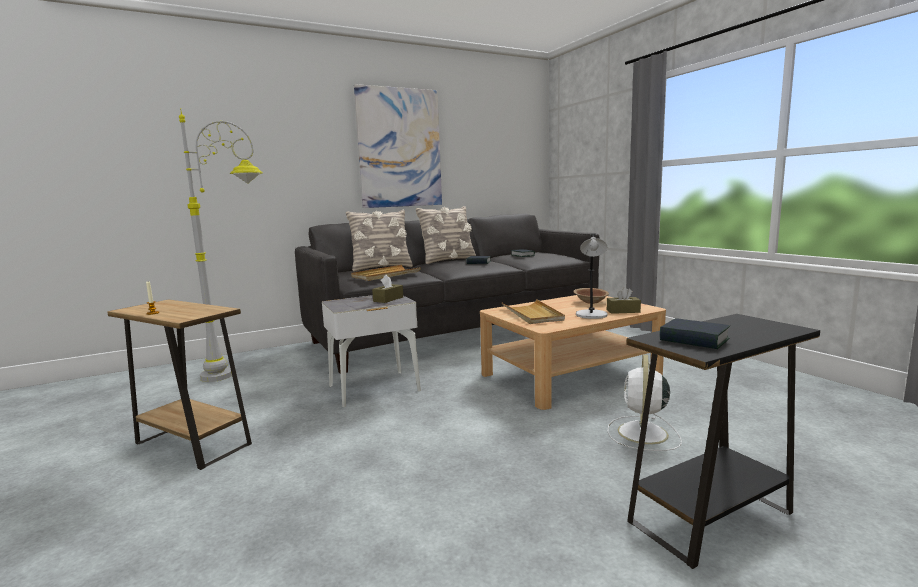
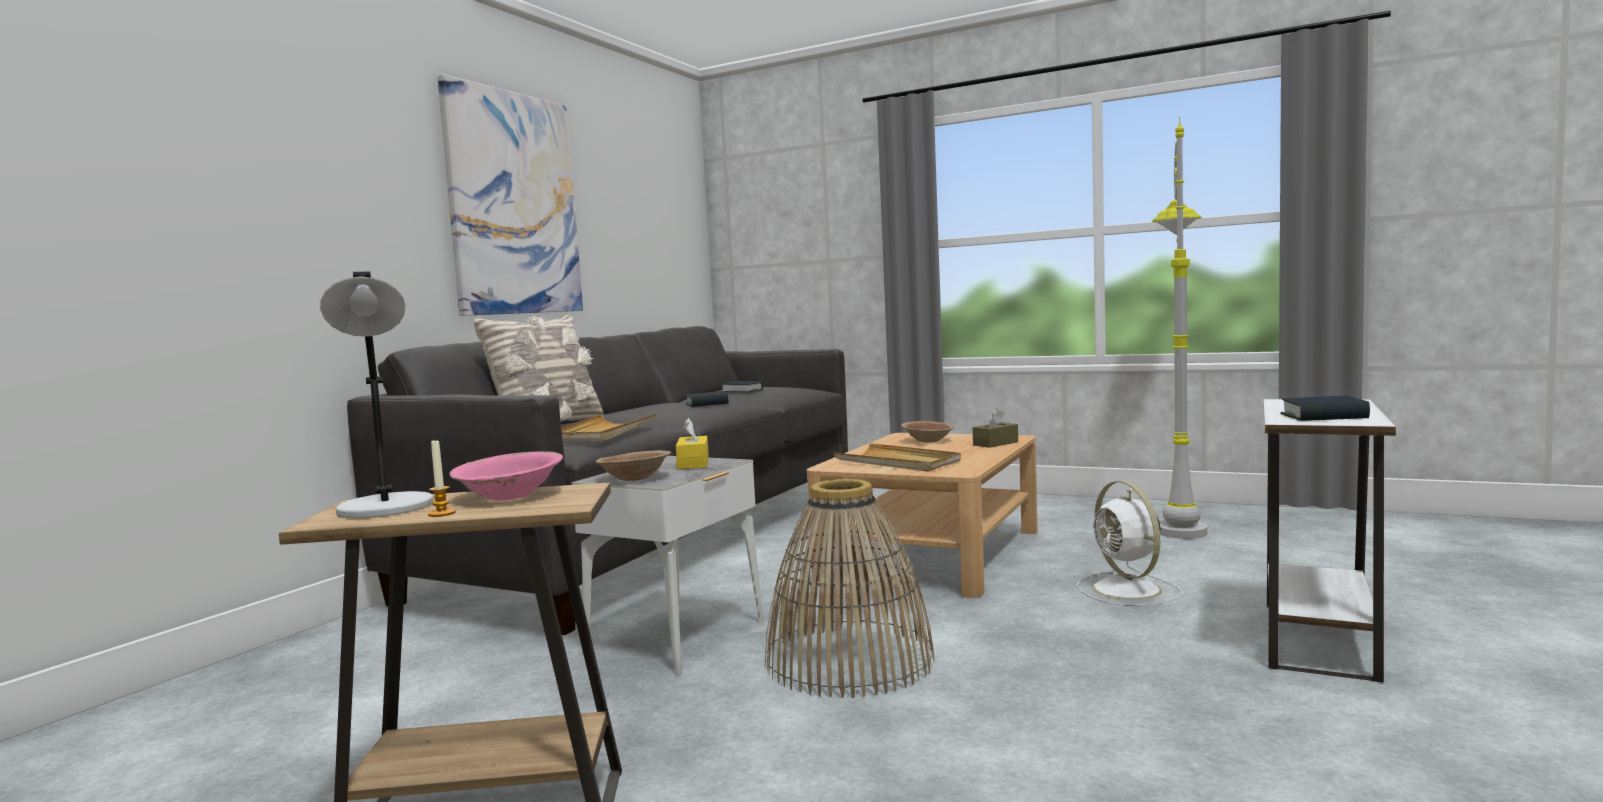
camera: 35 degrees left, 5 degrees down
grey floor lamp [179,108,263,382] -> grey floor lamp moved to [1152,117,1207,539]
brown tissue box [372,275,403,303] -> yellow tissue box [676,418,709,469]
beige pillow [416,206,476,264] -> none
grey table lamp [576,233,608,319] -> grey table lamp moved to [320,271,434,518]
black side table [626,314,820,569] -> white side table [1263,399,1396,683]
none -> pink bowl [449,451,563,500]
none -> brown bowl [595,450,671,481]
none -> basket [765,479,934,698]

